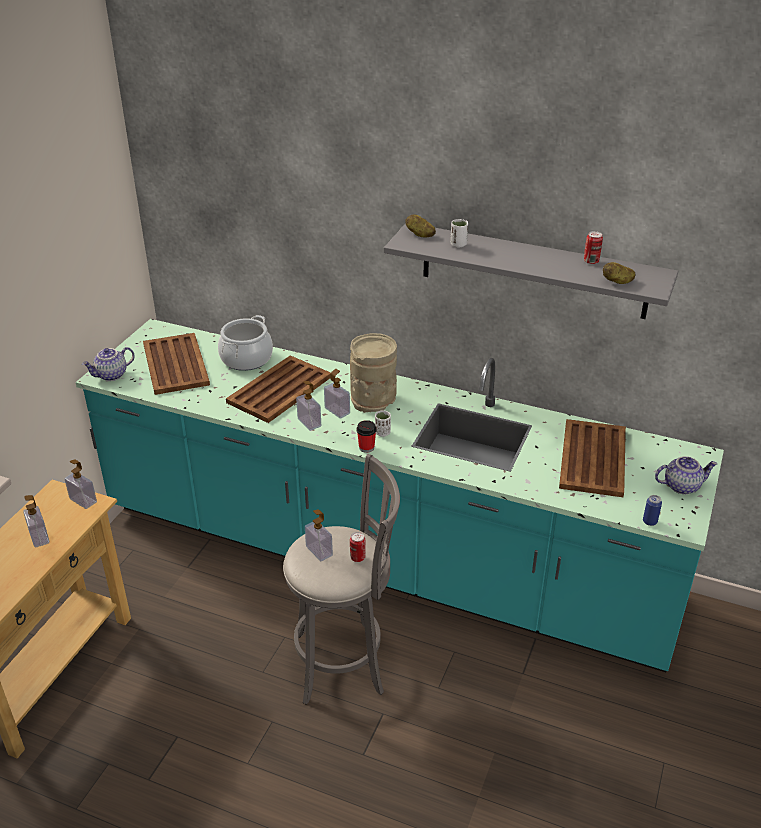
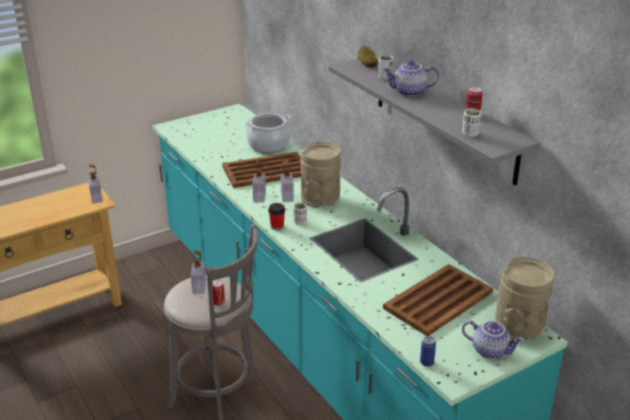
camera: 35 degrees right, 5 degrees down
soap dispenser [23,495,49,548] -> none
teapot [82,347,135,381] -> teapot moved to [383,60,439,97]
brown tray [143,333,210,395] -> none
potato [603,262,635,284] -> white cup [462,109,482,137]
none -> beige vase [495,256,555,340]

